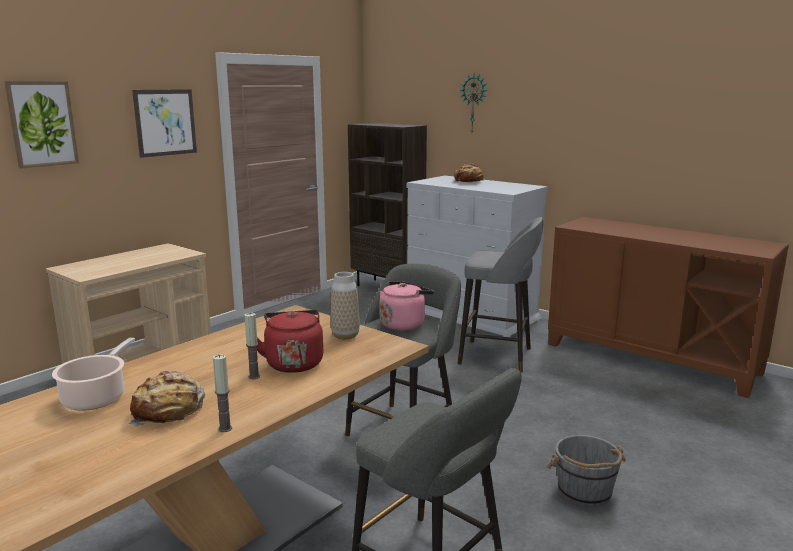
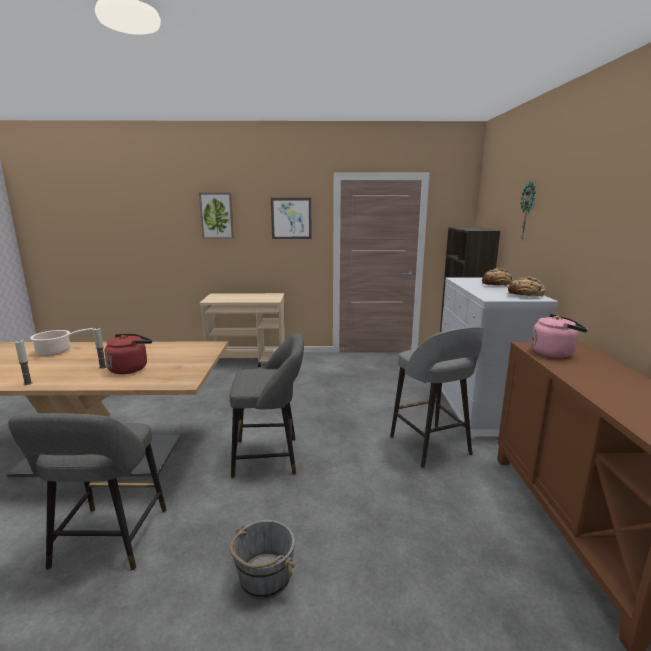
camera: 50 degrees right, 0 degrees up
bread [128,371,205,426] -> bread moved to [507,276,545,297]
vase [331,272,360,340] -> none
pink kettle [379,281,434,331] -> pink kettle moved to [531,314,588,358]

